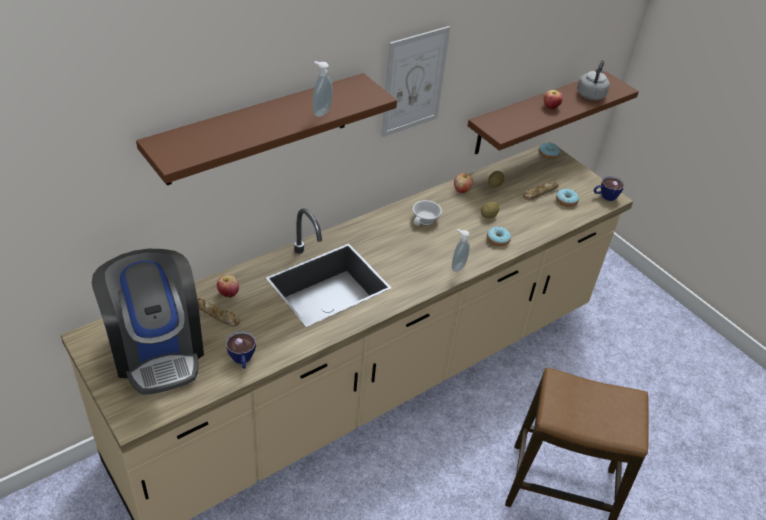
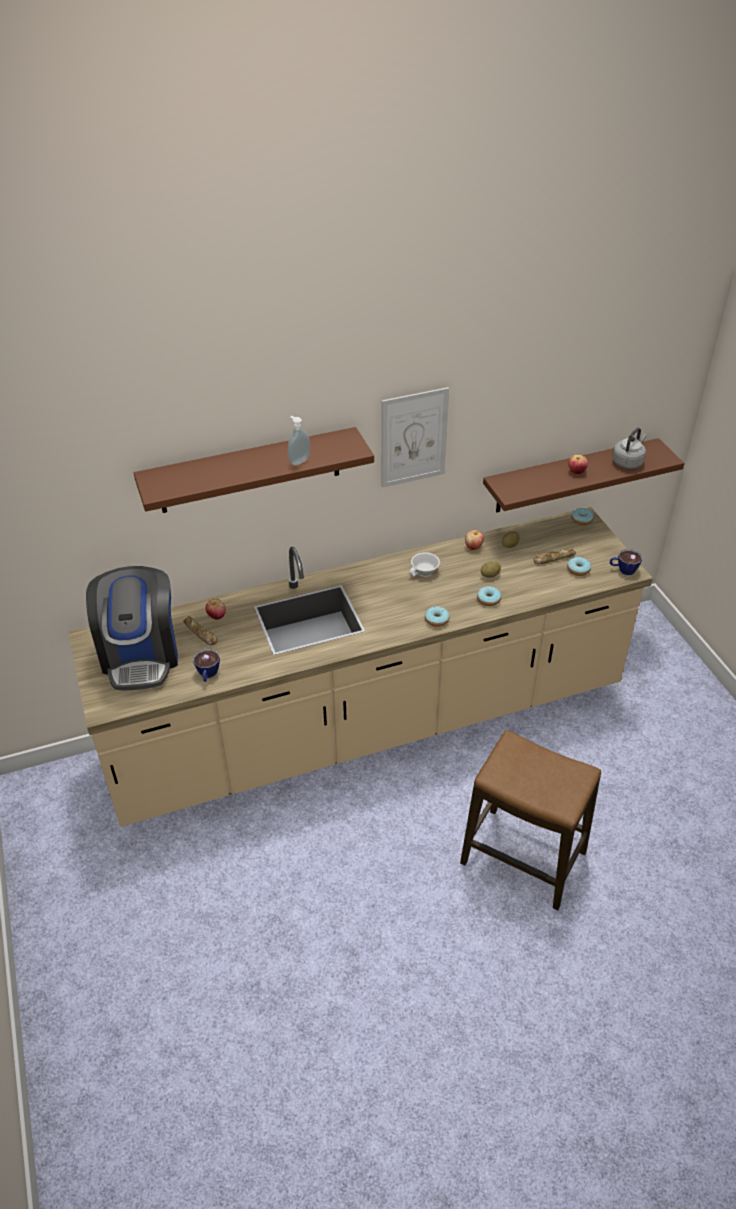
camera: 20 degrees right, 0 degrees up
soap dispenser [452,229,470,272] -> donut [425,606,450,627]

